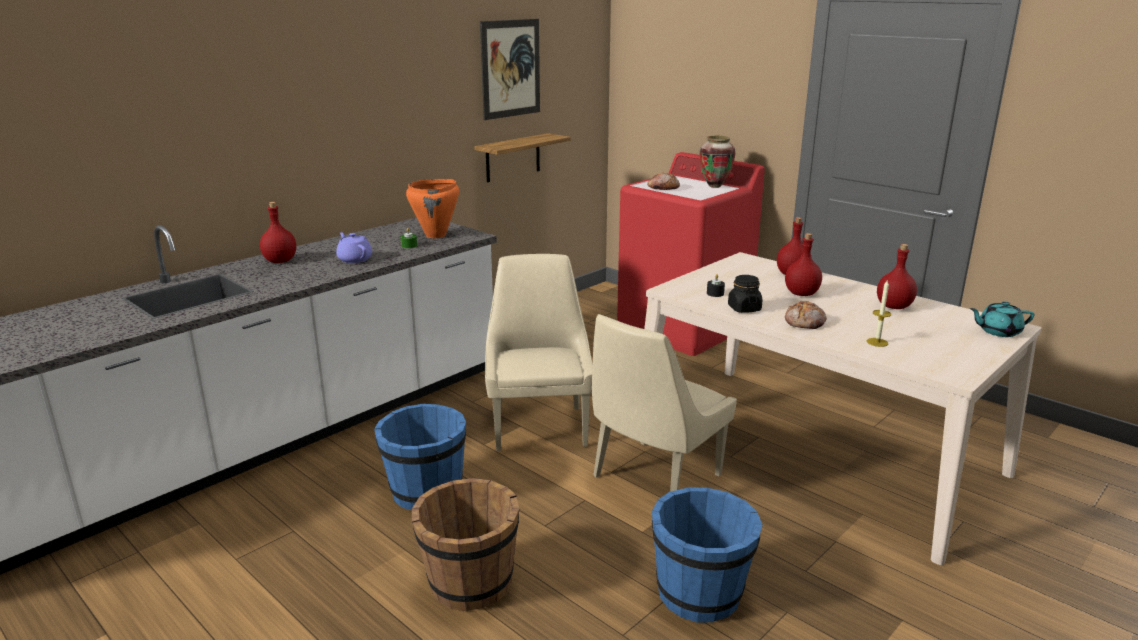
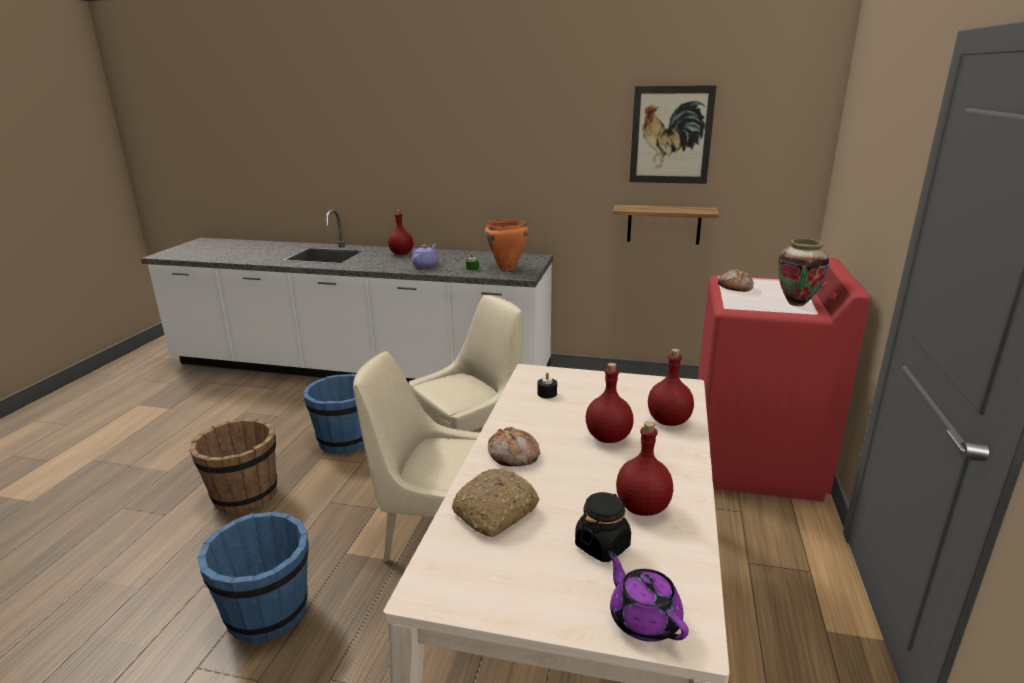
camera: 60 degrees right, 0 degrees up
black jar [728,275,762,313] -> black jar moved to [575,492,631,562]
candle [867,279,891,347] -> bread [452,468,539,537]
turquoise teapot [970,301,1034,337] -> purple teapot [608,551,689,642]

